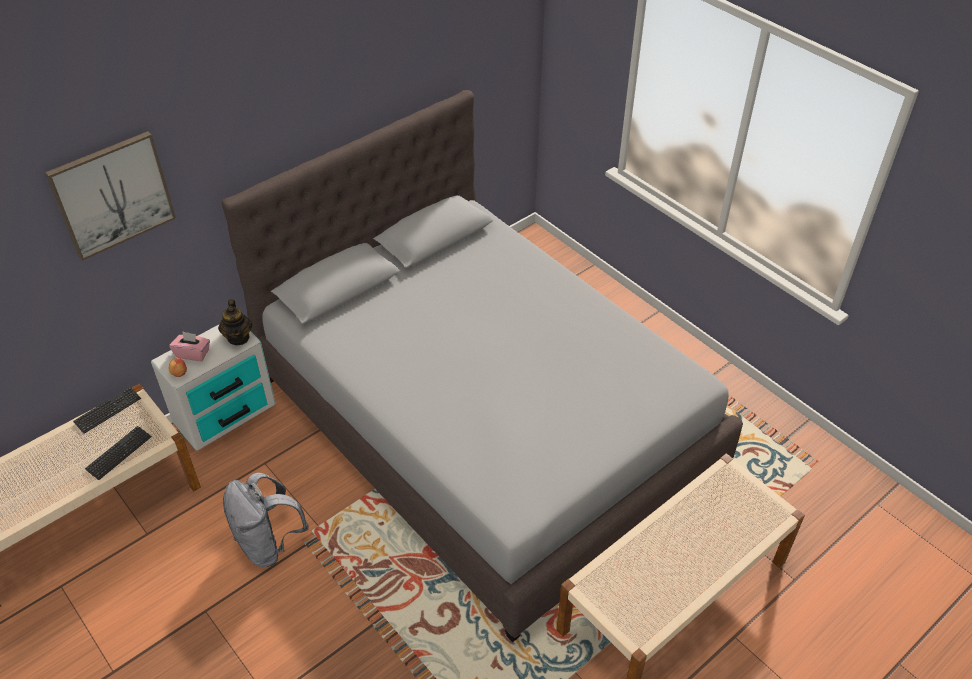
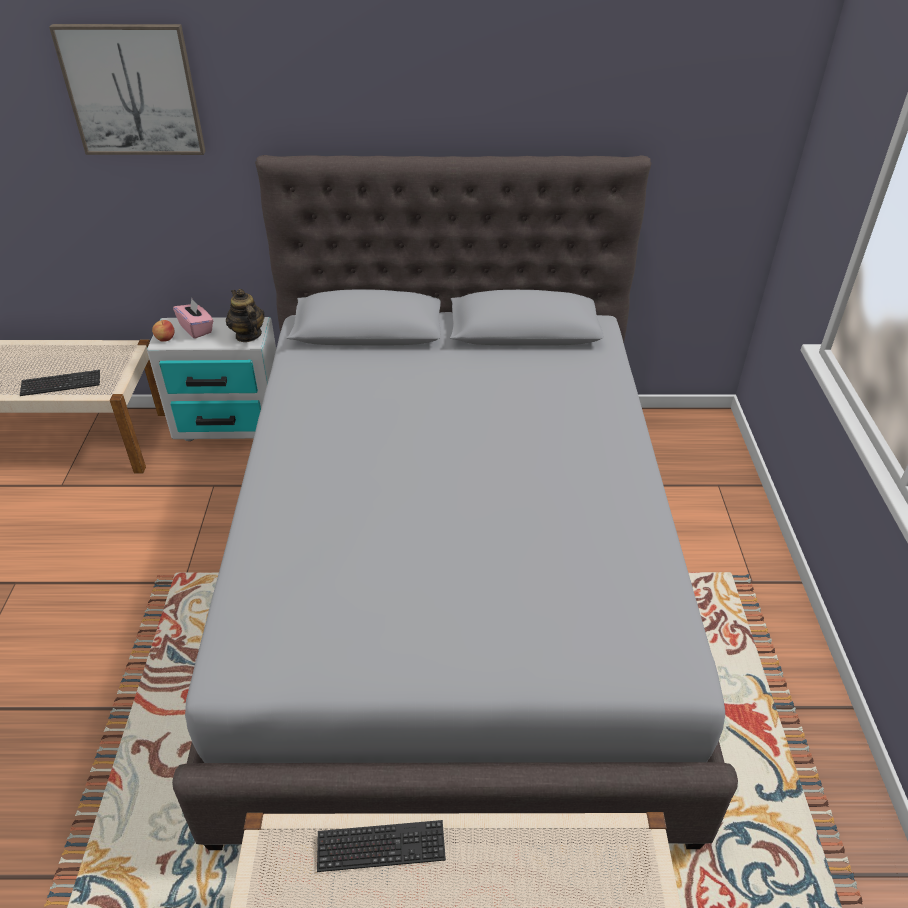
camera: 40 degrees right, 5 degrees down
keyboard [73,387,141,434] -> keyboard moved to [317,820,446,872]
teapot [218,299,252,345] -> teapot turned 120 degrees clockwise [226,289,265,342]
grey backpack [223,472,309,567] -> none

